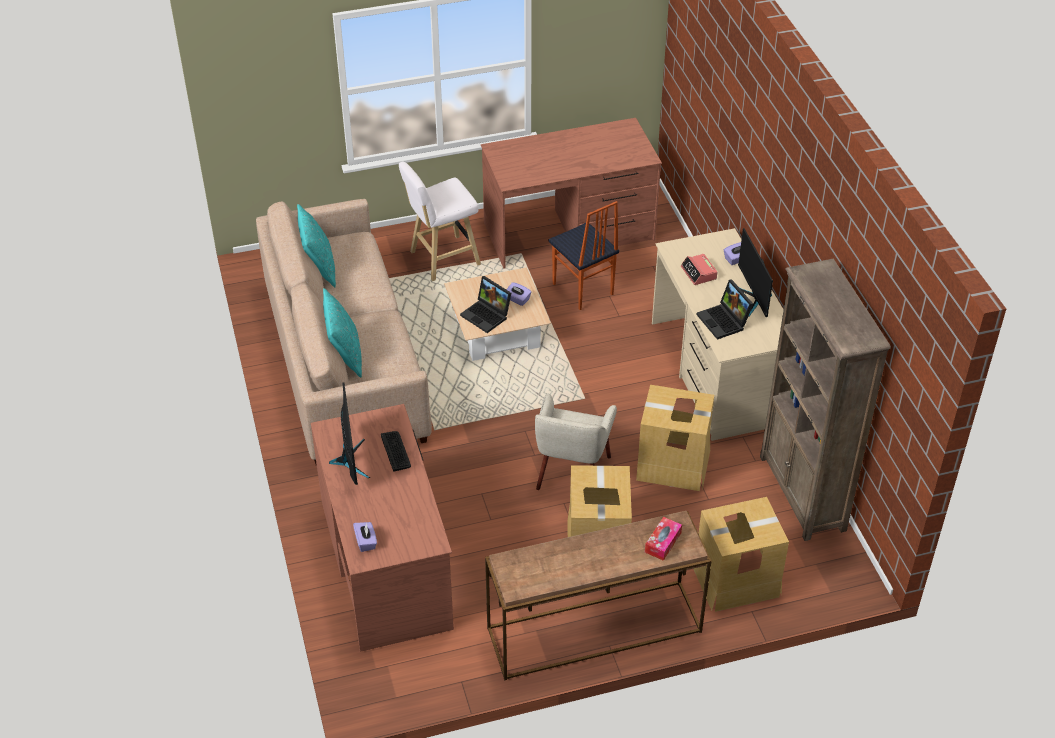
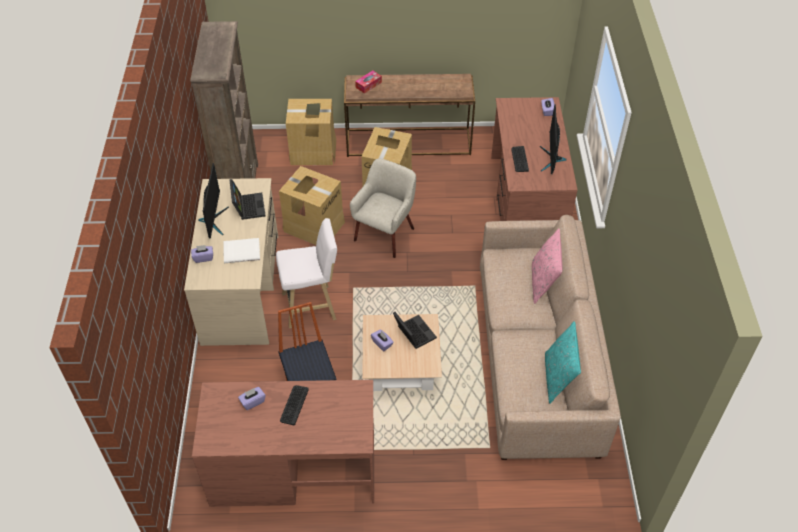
camera: 165 degrees left, 5 degrees up
turquoise pillow [323,288,362,378] -> pink pillow [532,228,563,304]
white stool [399,161,481,281] -> white stool moved to [276,218,337,328]
alarm clock [681,254,717,285] -> white book [224,238,260,263]
none -> purple tissue box [238,387,265,410]
none -> keyboard [280,385,309,425]

